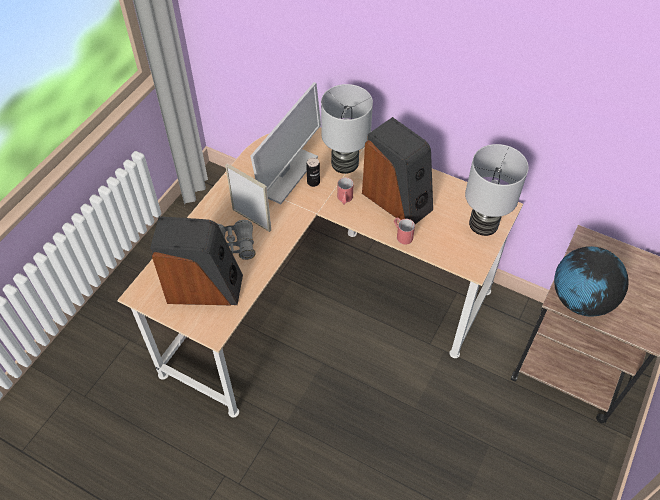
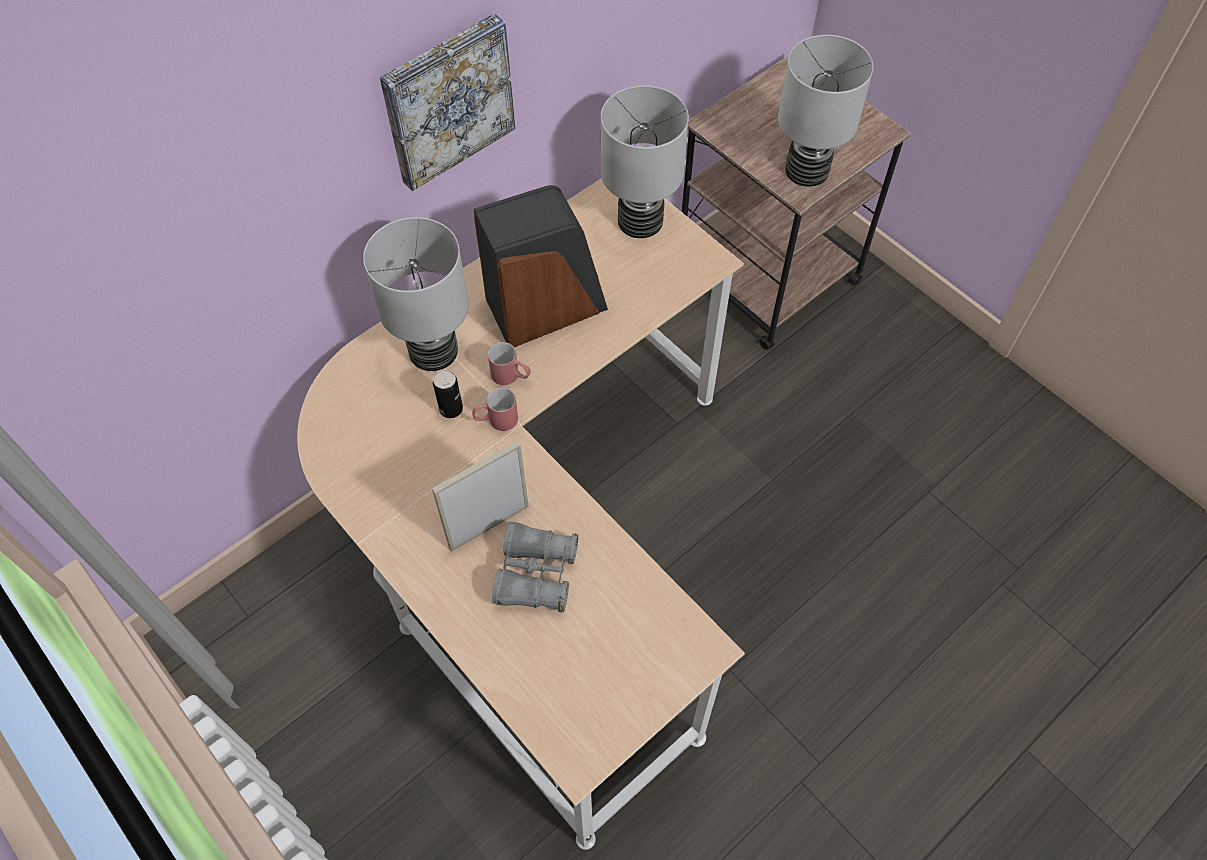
camera: 70 degrees left, 5 degrees up
speaker [150,216,243,306] -> none
monitor [250,82,321,204] -> none
red mug [394,217,415,245] -> red mug moved to [472,387,518,431]
globe [554,246,629,317] -> grey table lamp [778,35,874,186]
none -> picture [380,13,515,191]

